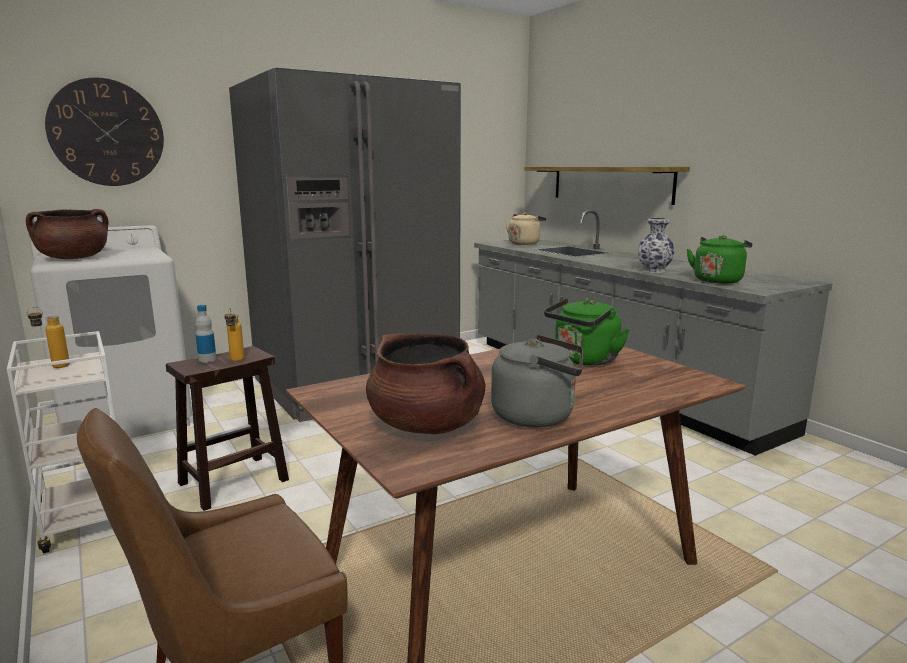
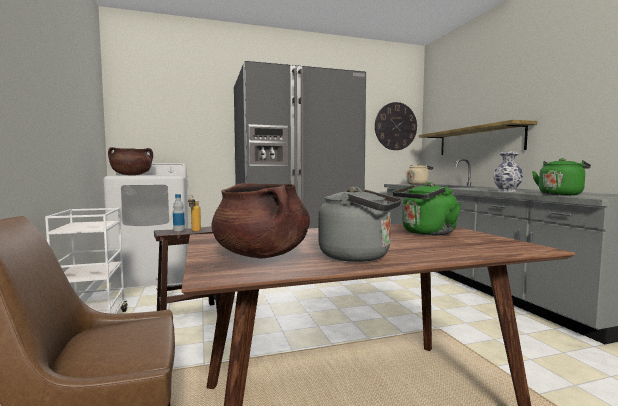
camera: 15 degrees right, 10 degrees down
bottle [26,307,70,368] -> none
wall clock [45,77,164,186] -> wall clock moved to [375,102,417,150]

